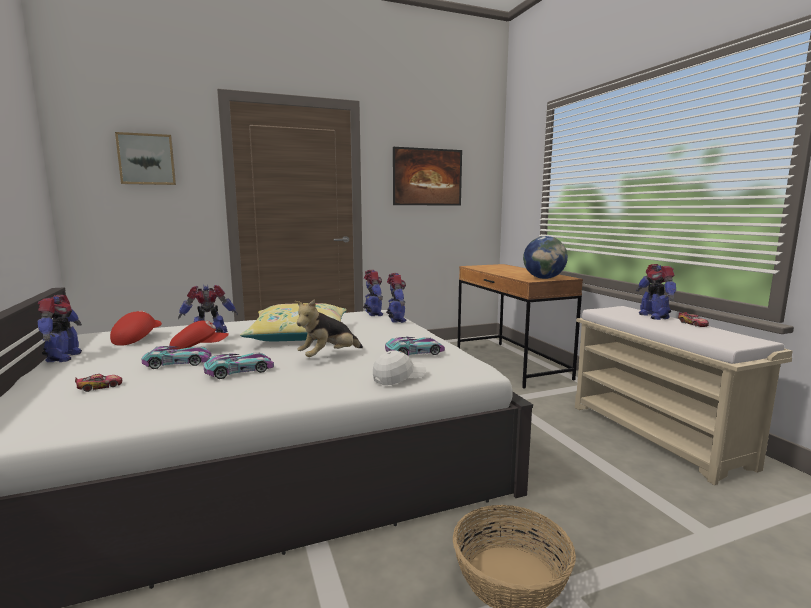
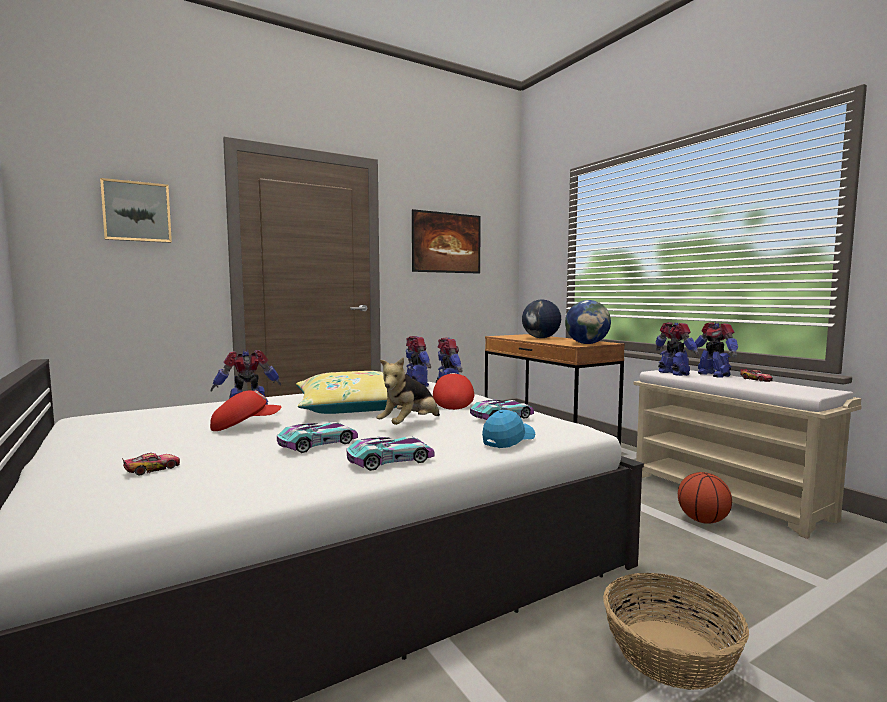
camera: 10 degrees left, 5 degrees down
toy robot [38,295,82,362] -> toy robot moved to [656,322,699,376]
red cap [110,311,162,346] -> red cap moved to [433,373,474,410]
toy car [141,346,212,369] -> toy car moved to [347,436,434,471]
white cap [373,350,426,385] -> blue cap [482,410,535,448]
none -> globe [522,299,561,338]
none -> basketball [678,472,732,524]

